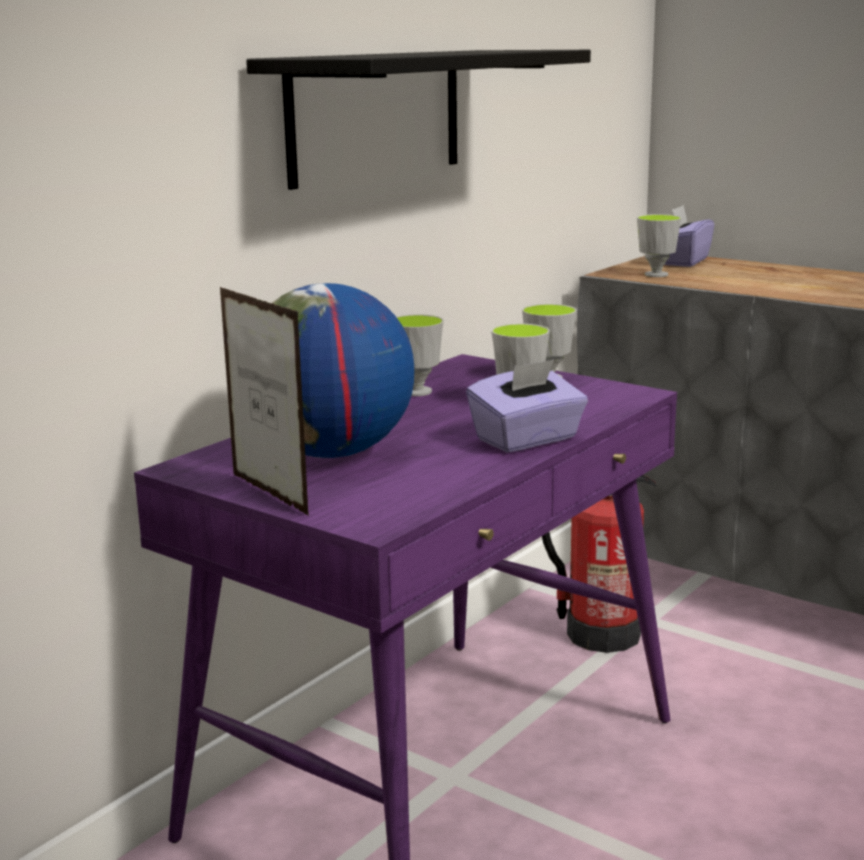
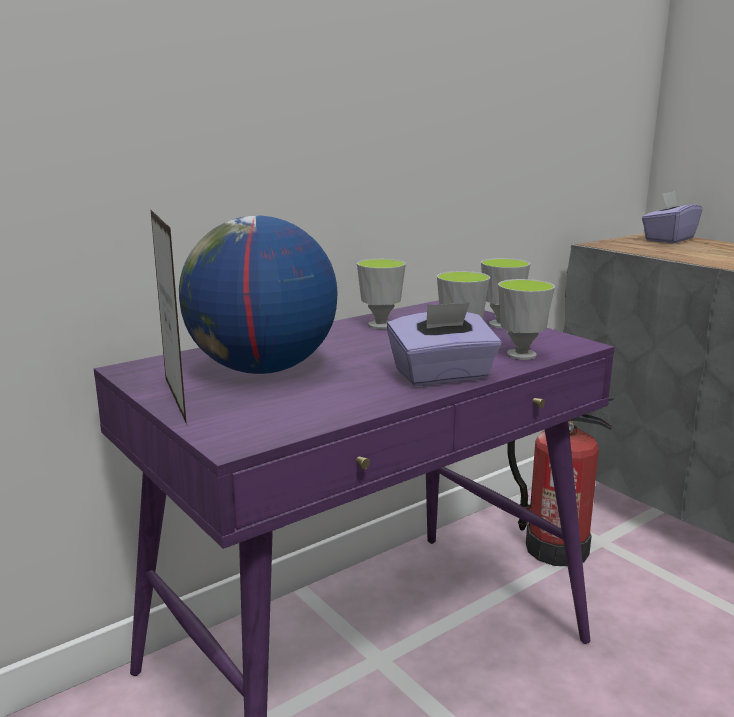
camera: 15 degrees right, 0 degrees up
black shelf [246,50,591,190] -> none
cup [637,214,681,277] -> cup moved to [498,279,555,360]

